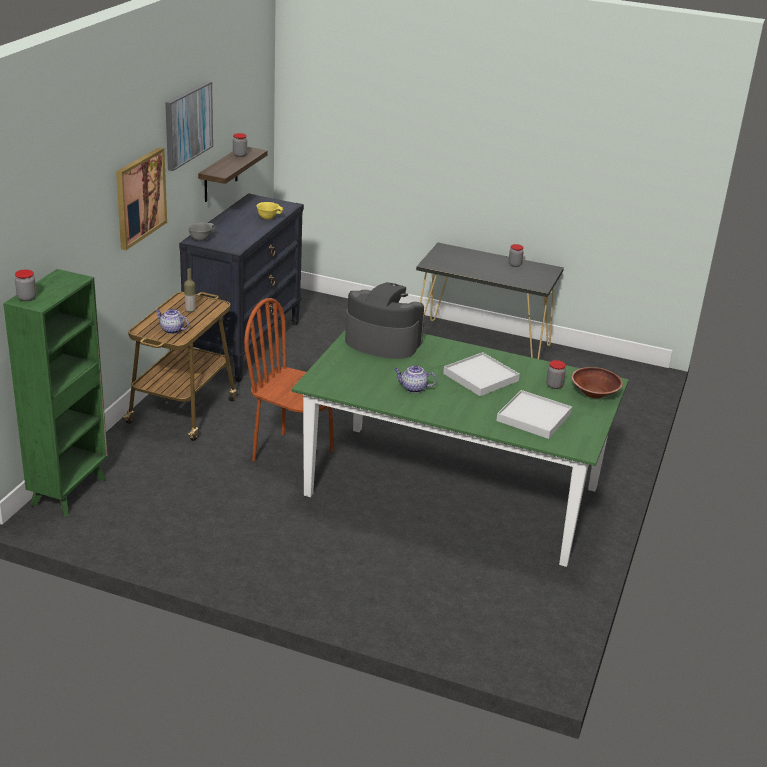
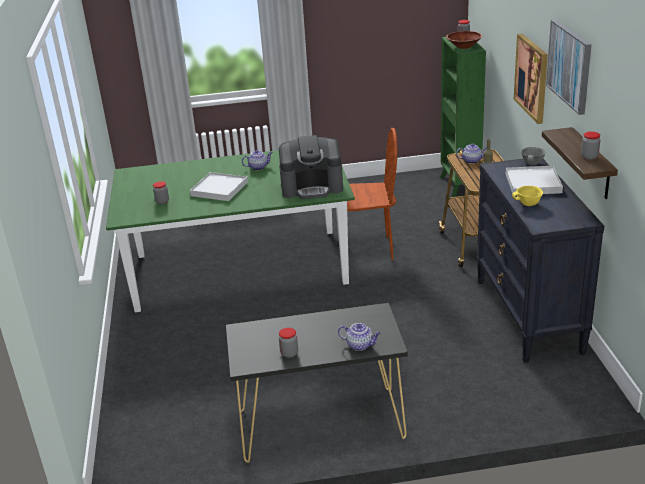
camera: 155 degrees right, 0 degrees up
white tray [496,390,572,439] -> white tray moved to [506,166,563,194]
brown bowl [571,367,623,398] -> brown bowl moved to [446,31,482,49]
none -> teapot [338,323,381,351]

